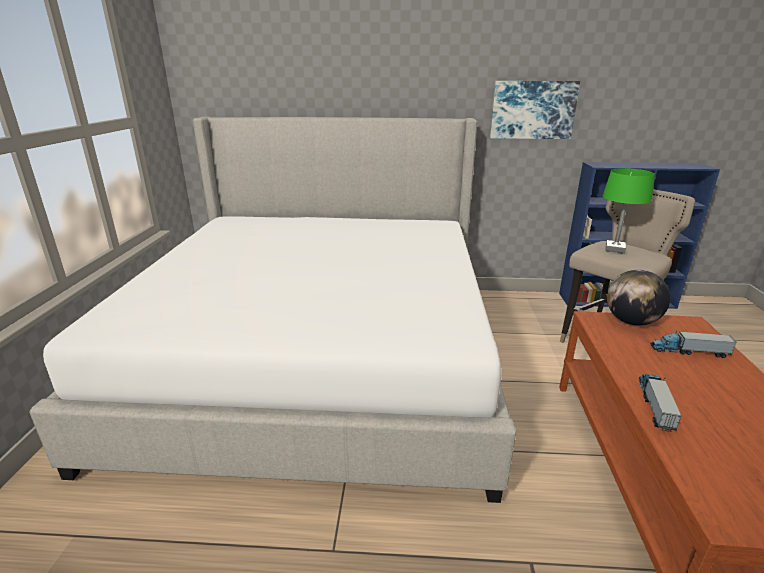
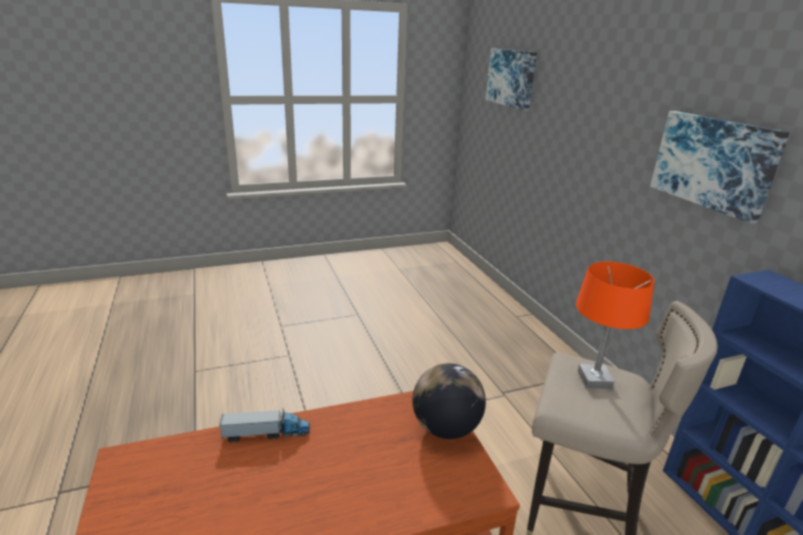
camera: 65 degrees right, 0 degrees up
bed [29,116,516,503] -> none
green table lamp [603,168,655,254] -> orange table lamp [576,262,655,389]
toy truck [650,330,737,358] -> none
none -> picture [486,48,537,111]

